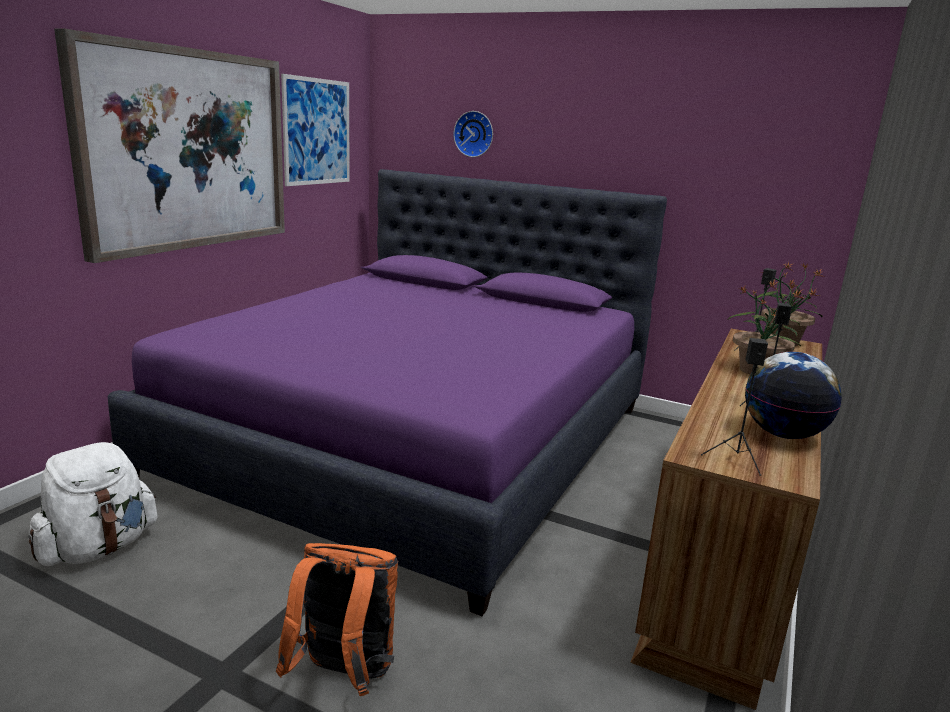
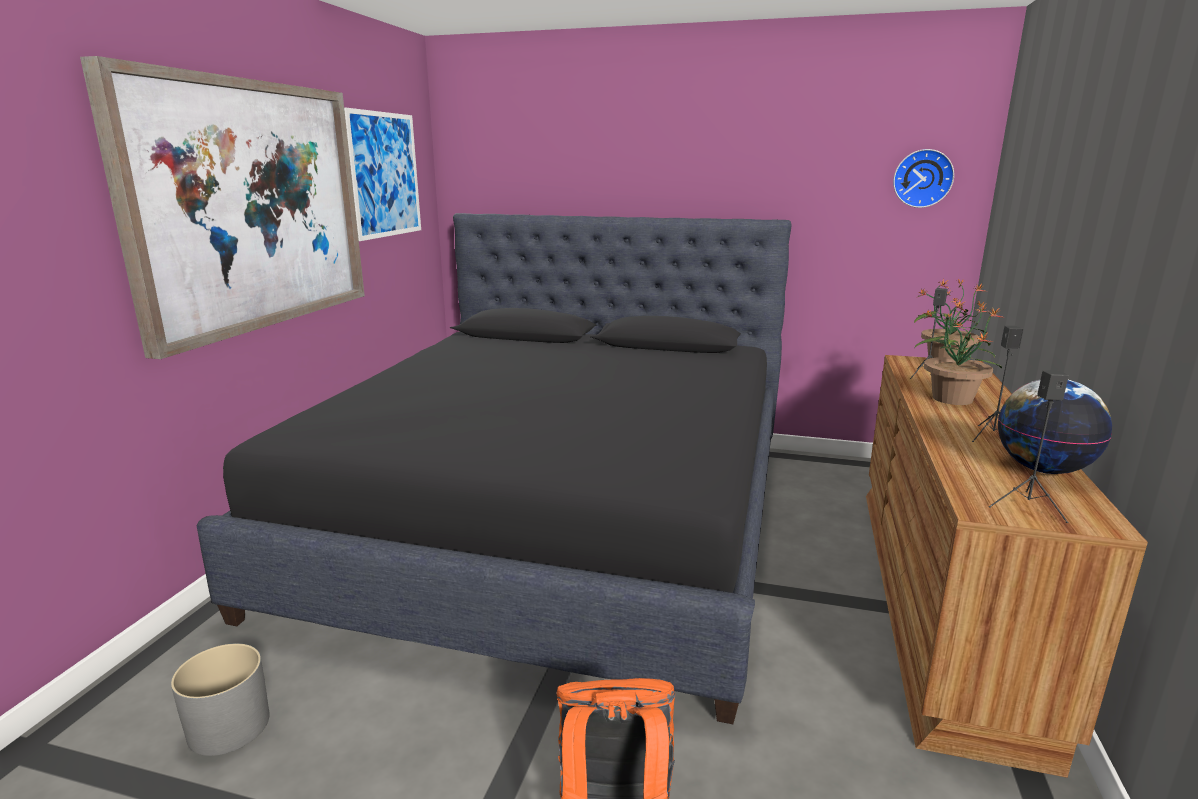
camera: 10 degrees left, 0 degrees up
white backpack [29,442,157,566] -> grey planter [171,643,270,756]
purple bed [108,169,667,616] -> black bed [197,213,792,724]
wall clock [453,111,493,157] -> wall clock moved to [893,149,954,208]

